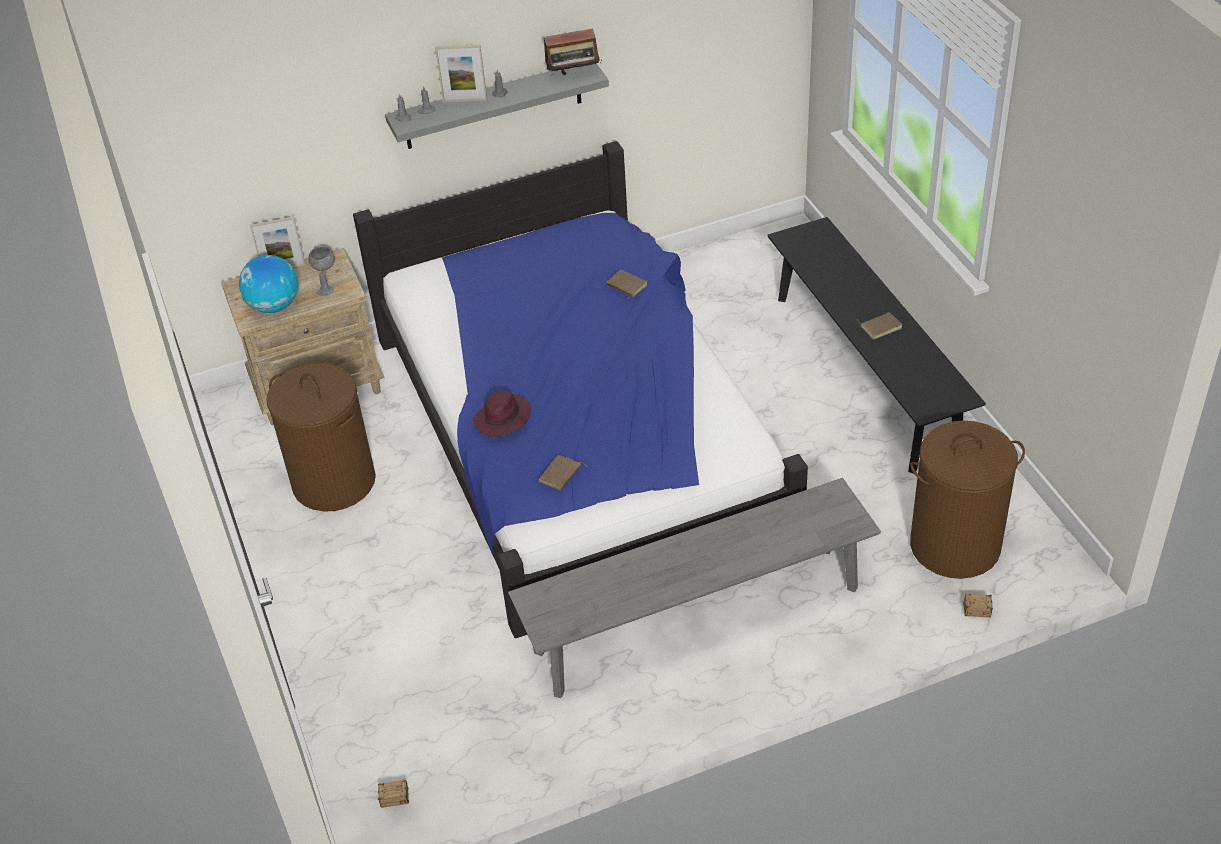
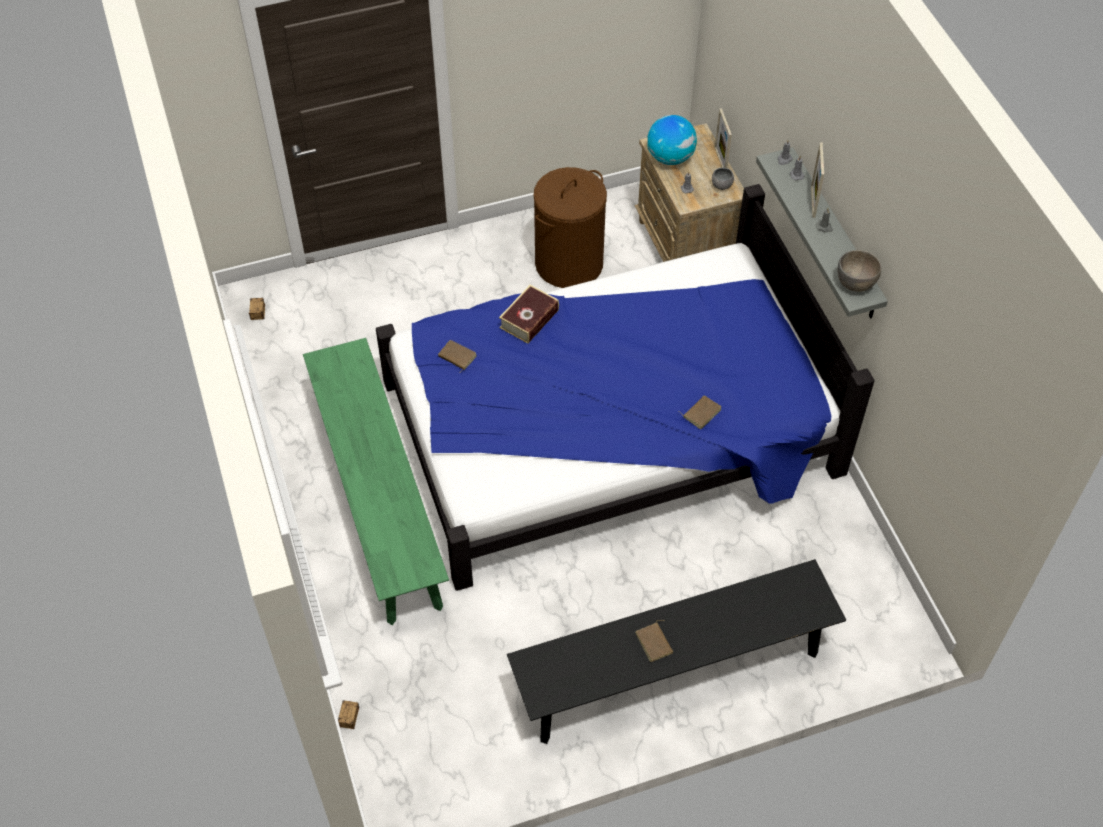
camera: 90 degrees right, 10 degrees up
purple hat [473,391,531,437] -> book [499,285,559,344]
grey bench [508,478,881,698] -> green bench [303,338,449,625]
radio [544,28,602,75] -> grey bowl [838,250,881,292]
brown laundry basket [910,421,1025,579] -> none

